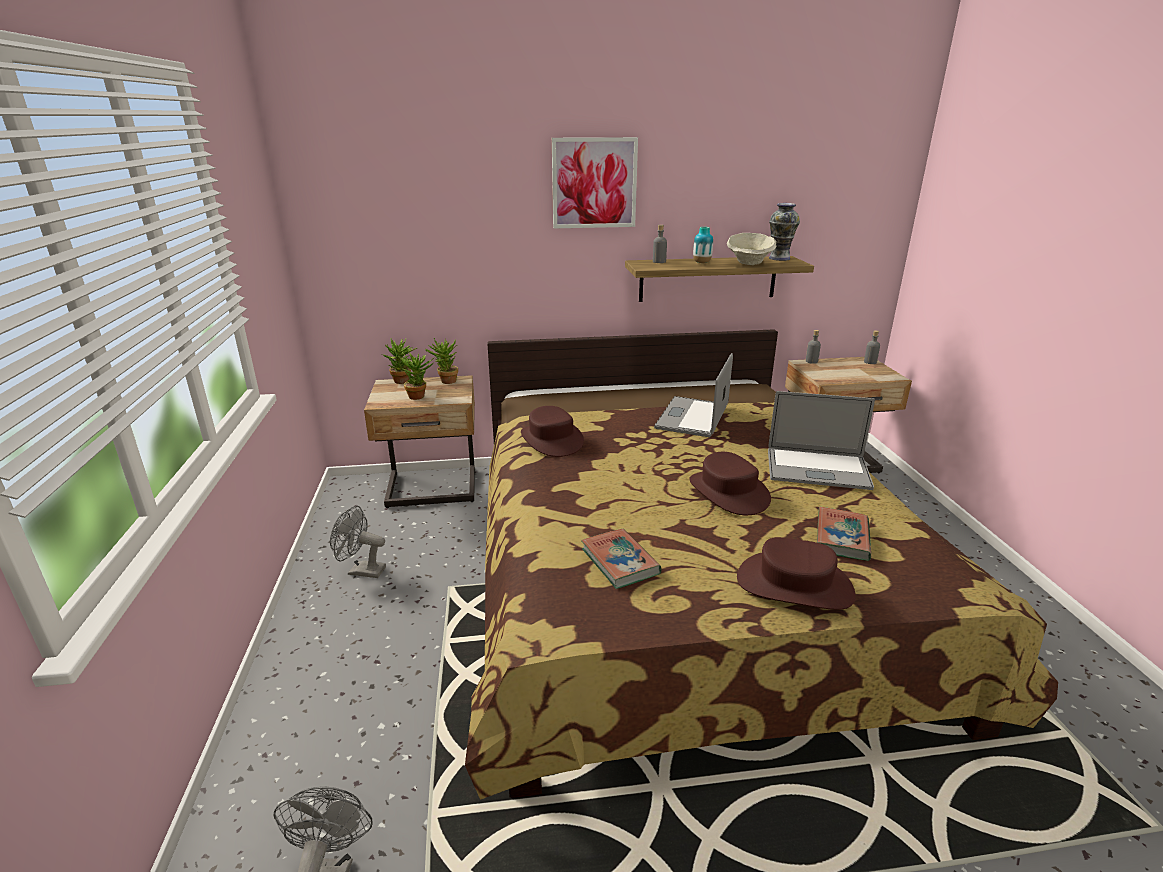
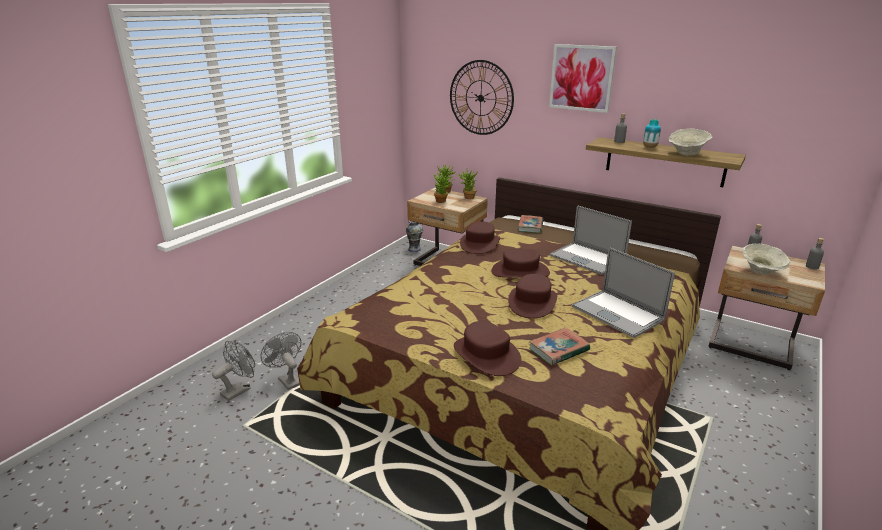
camera: 40 degrees right, 0 degrees up
grey fan [330,506,386,578] -> grey fan moved to [261,332,301,390]
book [581,529,662,589] -> book moved to [518,215,544,233]
laptop [654,353,733,437] -> laptop turned 105 degrees counterclockwise [550,205,632,275]
vase [769,203,800,261] -> vase moved to [406,221,423,252]
none -> wall clock [450,60,514,135]
none -> brown hat [492,249,550,278]
none -> beige bowl [742,244,790,275]

